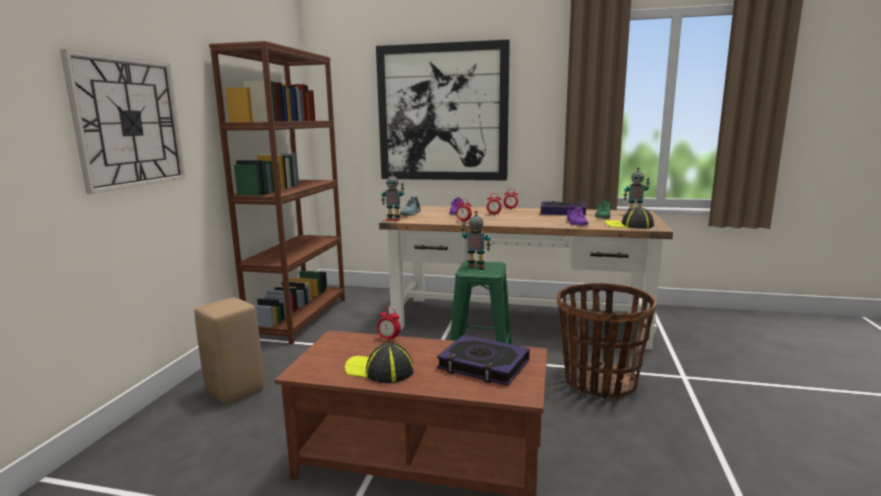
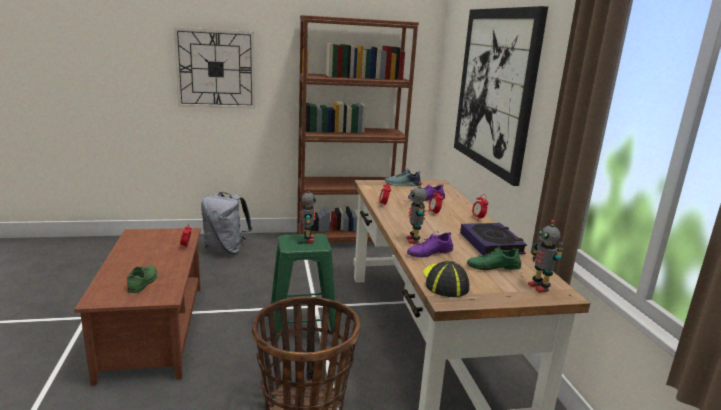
camera: 65 degrees right, 5 degrees up
beige stool [194,298,264,404] -> grey backpack [201,192,252,254]
cap [345,343,414,383] -> none
toy robot [381,172,405,221] -> toy robot moved to [406,182,427,244]
book [437,335,530,386] -> green shoe [127,266,157,293]

